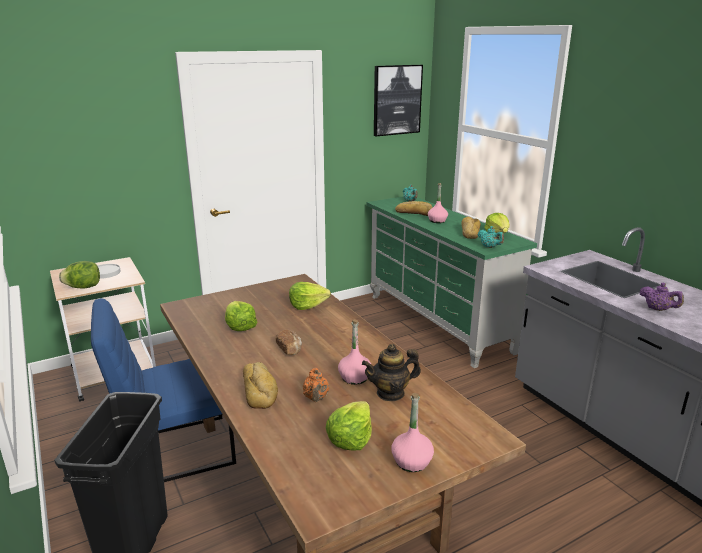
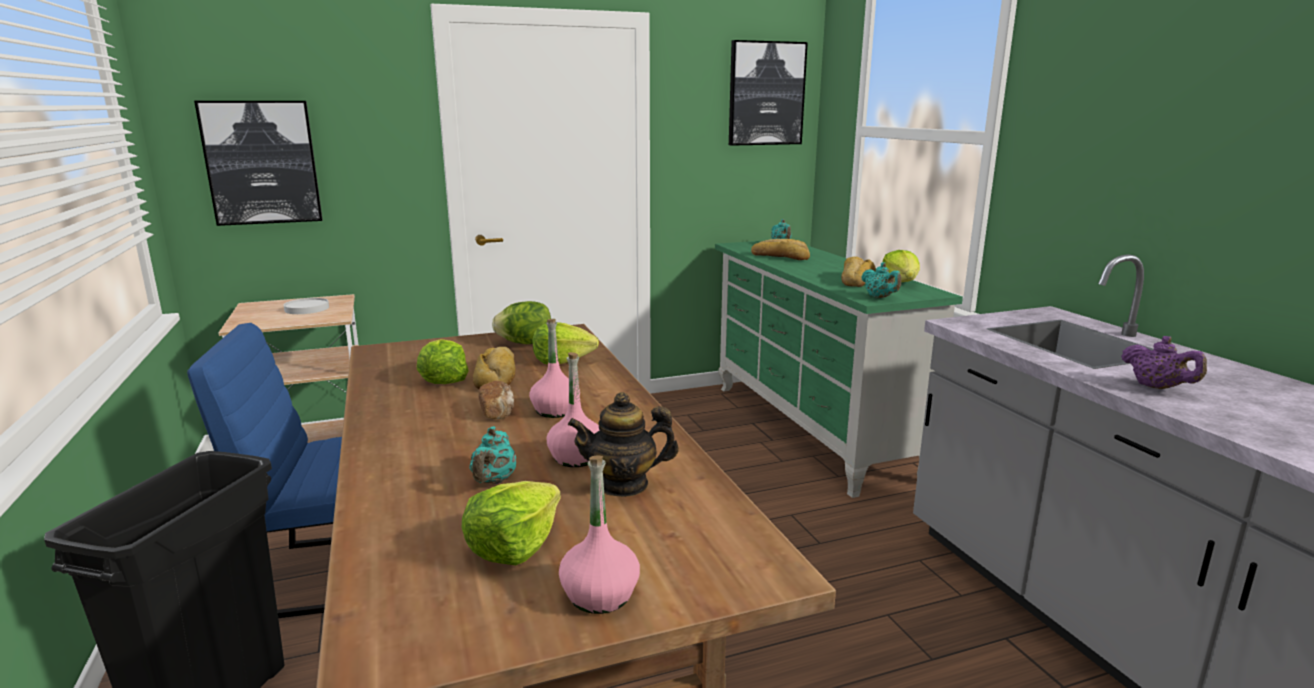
camera: 10 degrees right, 5 degrees down
lettuce [59,261,100,289] -> lettuce moved to [492,301,551,344]
bread [243,362,278,409] -> bread moved to [473,347,515,389]
orange teapot [303,368,329,402] -> turquoise teapot [470,426,516,484]
pink bottle [428,183,448,223] -> pink bottle moved to [529,319,580,418]
none -> picture [194,101,323,226]

